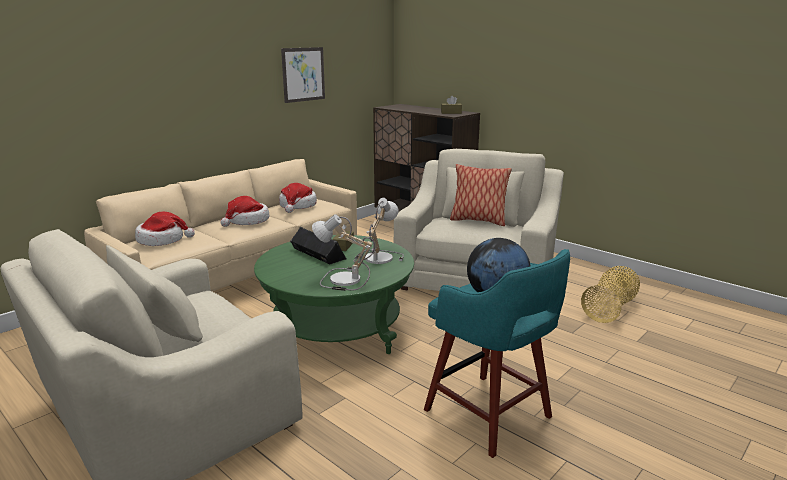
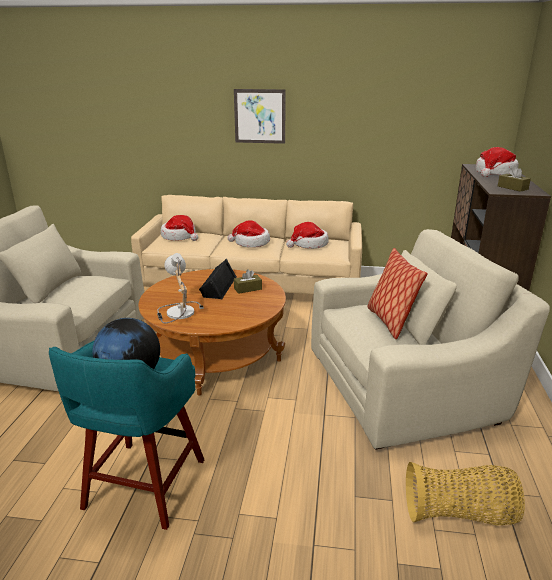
camera: 55 degrees right, 5 degrees up
green coffee table [254,235,414,354] -> brown coffee table [138,269,286,395]
picture [281,47,325,103] -> picture moved to [234,89,286,144]
table lamp [354,198,404,264] -> none
none -> hat [476,147,519,177]

